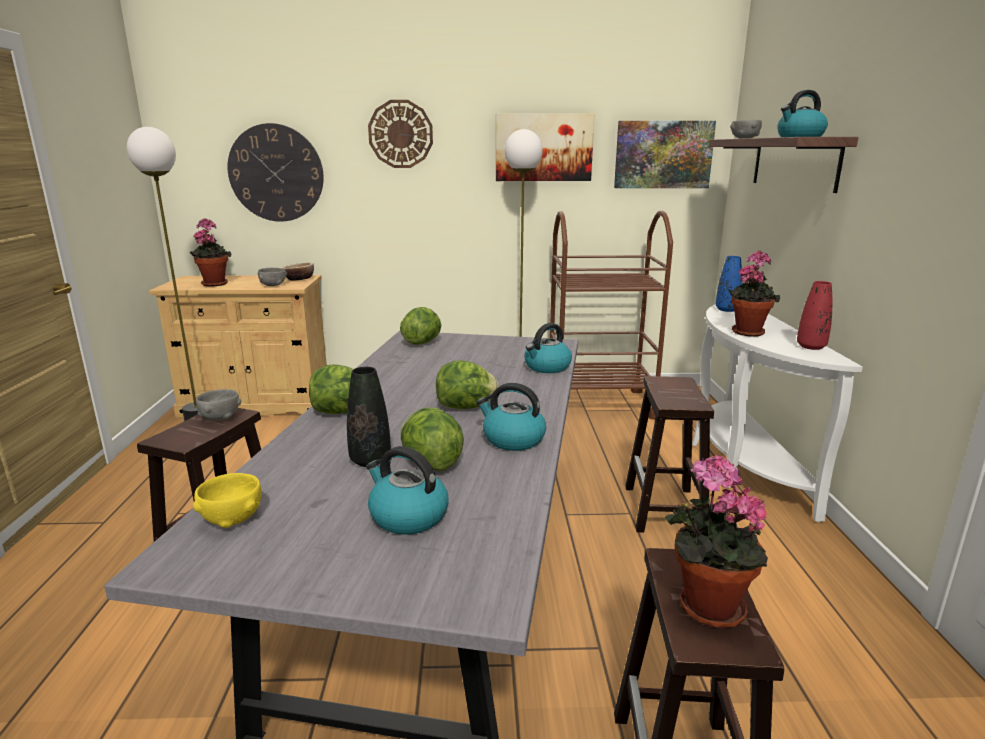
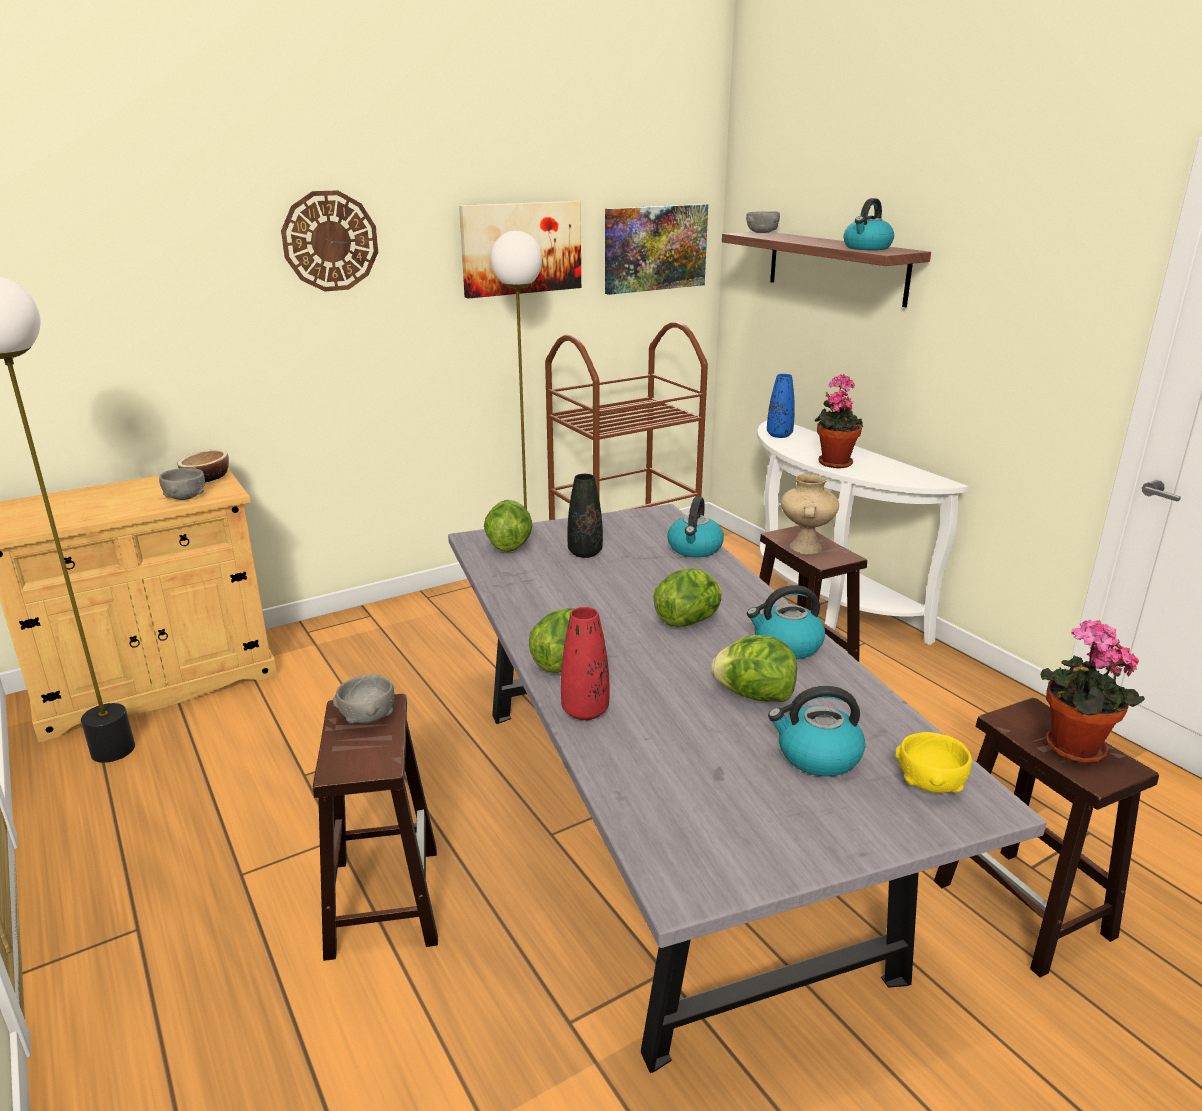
camera: 30 degrees left, 5 degrees up
potted plant [190,218,231,287] -> none
yellow bowl [193,473,261,528] -> yellow bowl moved to [895,732,972,793]
wall clock [227,123,324,222] -> none
black vase [347,367,391,467] -> black vase moved to [567,474,603,558]
red vase [797,281,832,350] -> red vase moved to [561,607,610,720]
none -> beige vase [781,474,839,555]

